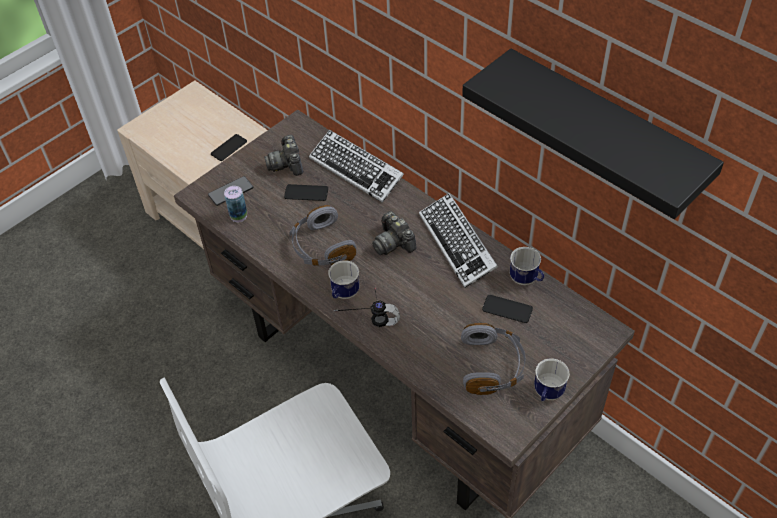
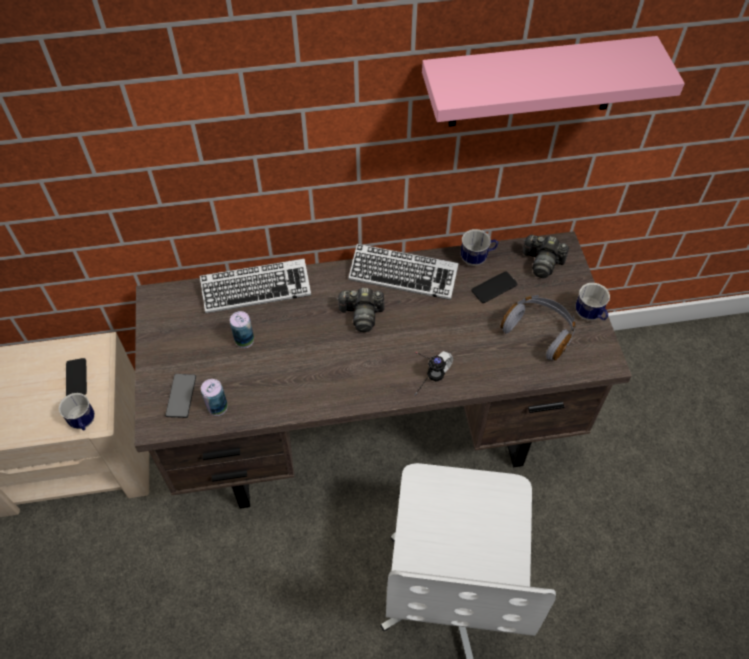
camera: 55 degrees left, 5 degrees up
camera [264,135,303,176] -> camera moved to [523,235,569,278]
phone [284,184,328,201] -> can [230,311,254,348]
grey headphones [290,205,356,266] -> none
mug [328,260,359,299] -> mug moved to [59,393,95,431]
black shelf [462,48,724,219] -> pink shelf [422,36,685,127]

